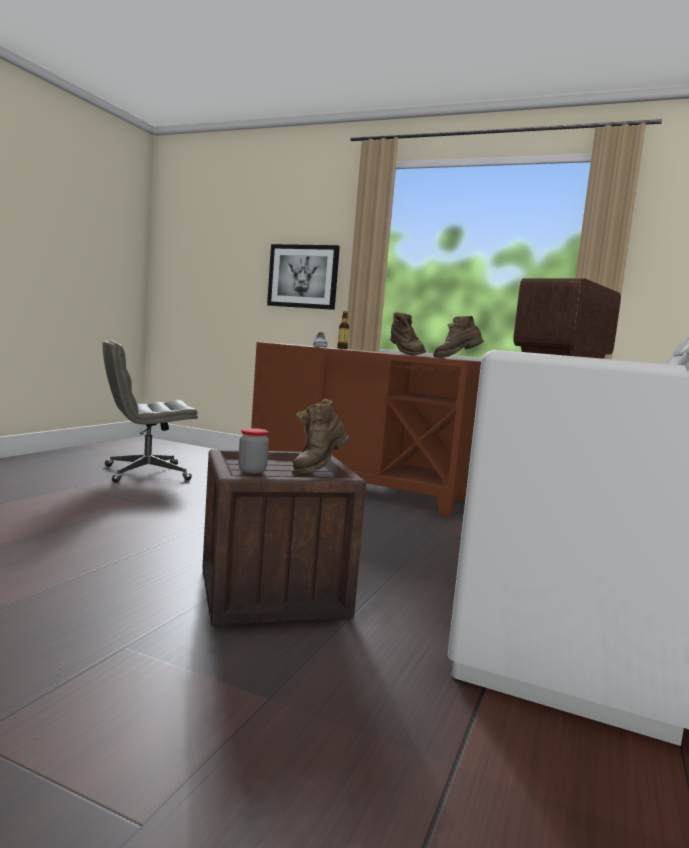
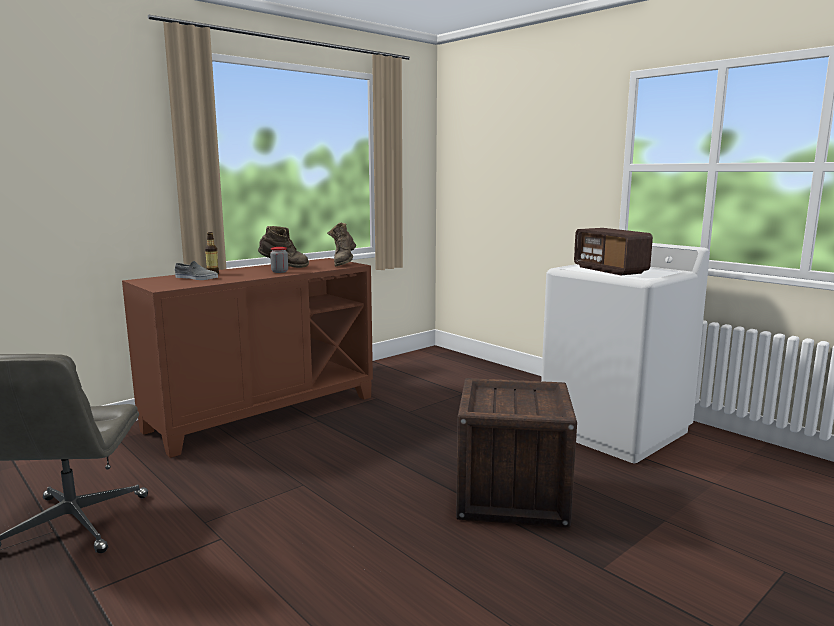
camera: 65 degrees left, 5 degrees up
jar [238,428,269,473] -> jar moved to [270,247,288,273]
picture [267,244,340,310] -> none
brown boot [292,399,350,474] -> none

